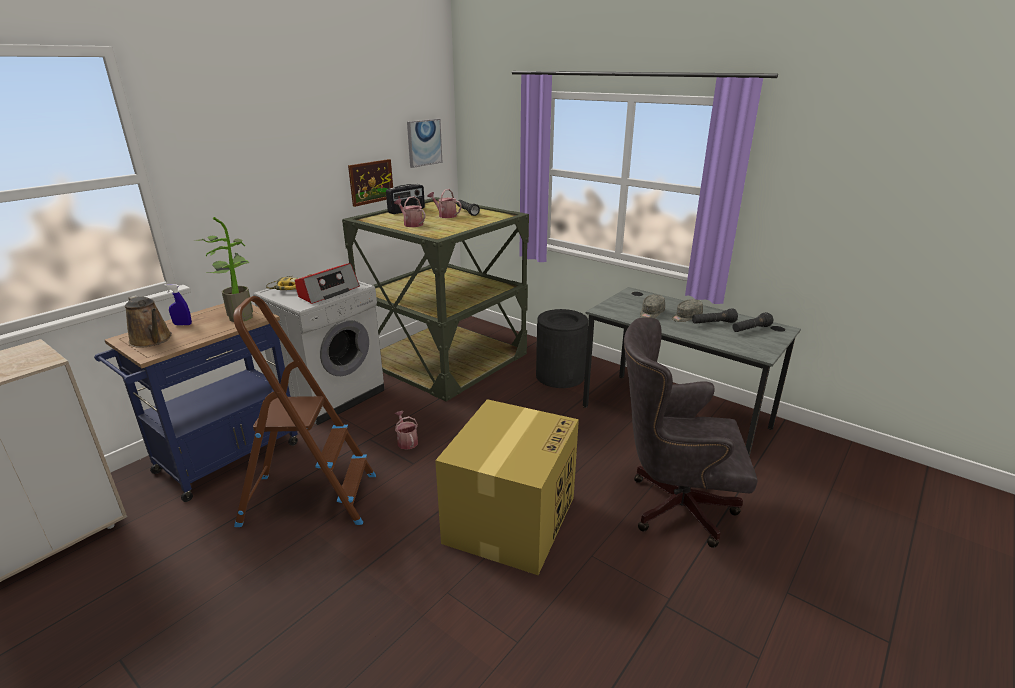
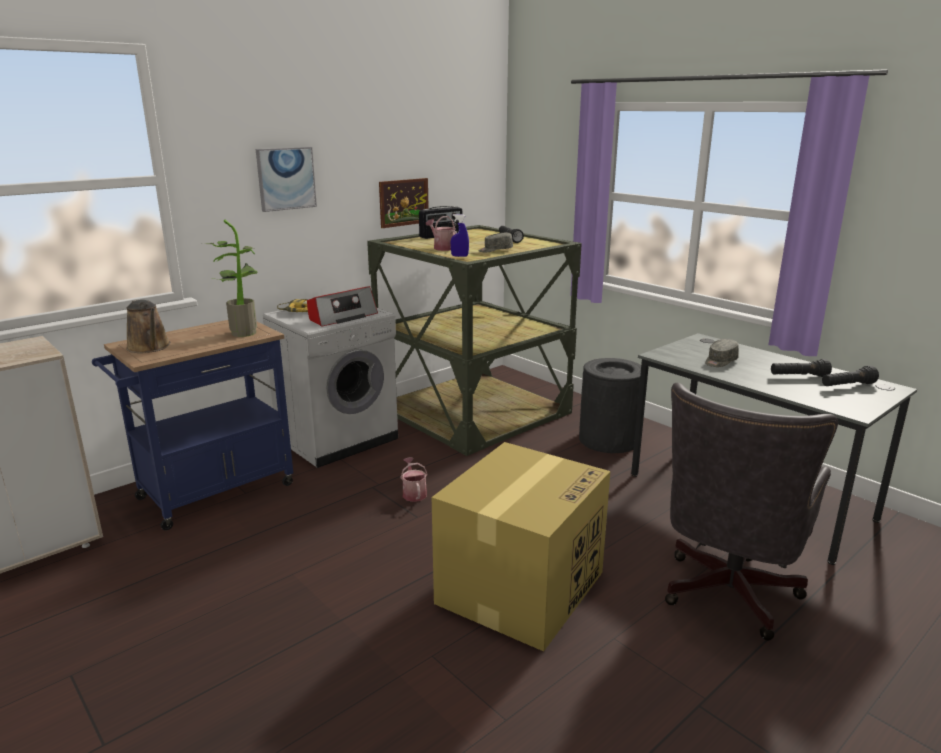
camera: 10 degrees right, 5 degrees down
blue spray bottle [164,284,192,326] -> blue spray bottle moved to [451,214,469,257]
brown step ladder [233,296,376,527] -> none
picture [407,119,442,168] -> picture moved to [256,147,317,212]
watering can [427,189,462,218] -> none
grey office chair [624,317,758,548] -> grey office chair turned 75 degrees counterclockwise [665,383,838,641]
grey cap [672,299,703,322] -> grey cap moved to [478,233,513,252]

